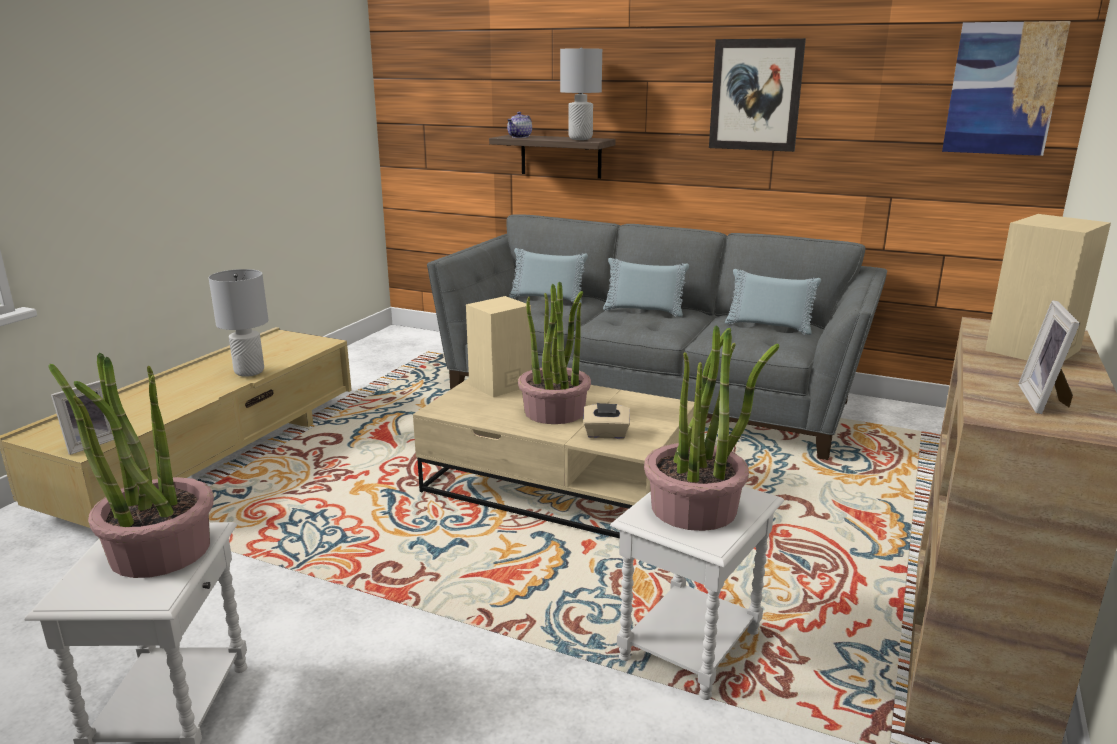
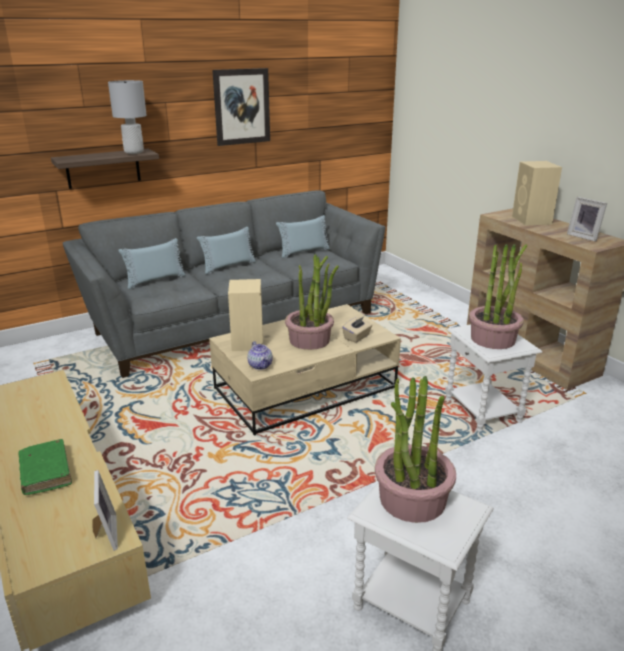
camera: 55 degrees left, 5 degrees up
grey table lamp [209,269,268,377] -> none
teapot [507,112,532,138] -> teapot moved to [247,341,273,370]
picture [942,21,1071,156] -> none
none -> green book [18,439,72,495]

